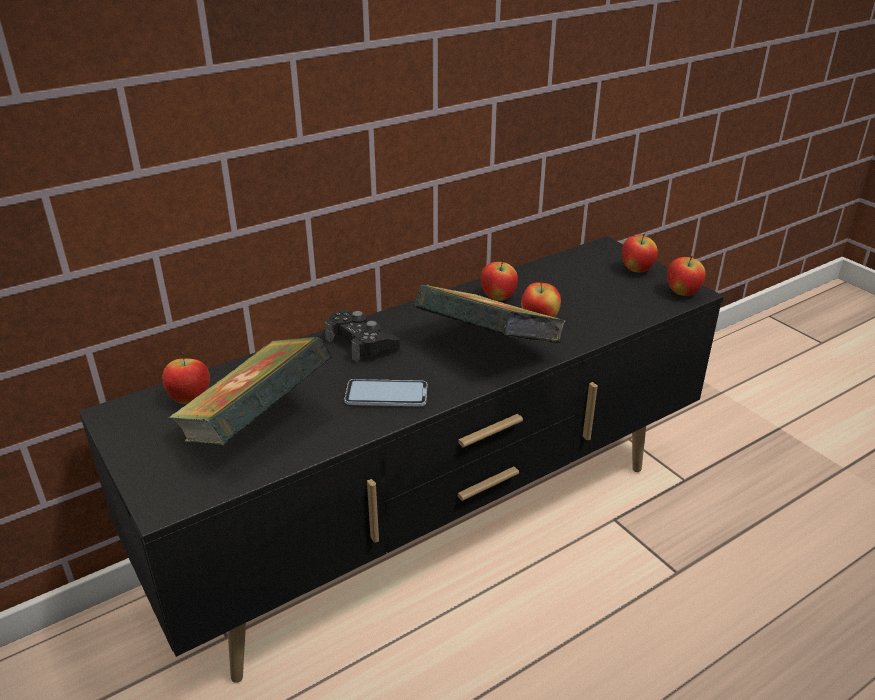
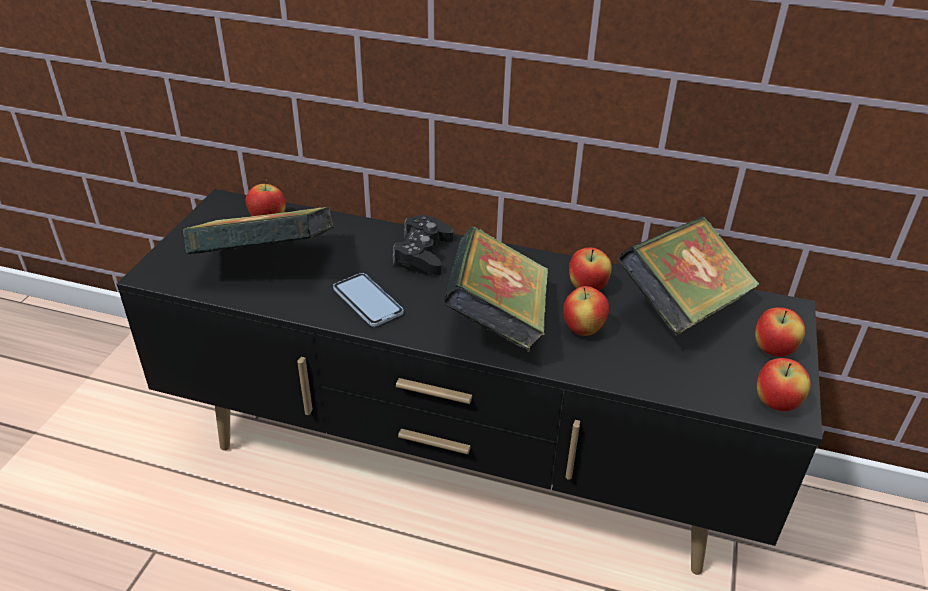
camera: 50 degrees right, 5 degrees up
none -> book [618,217,759,336]

